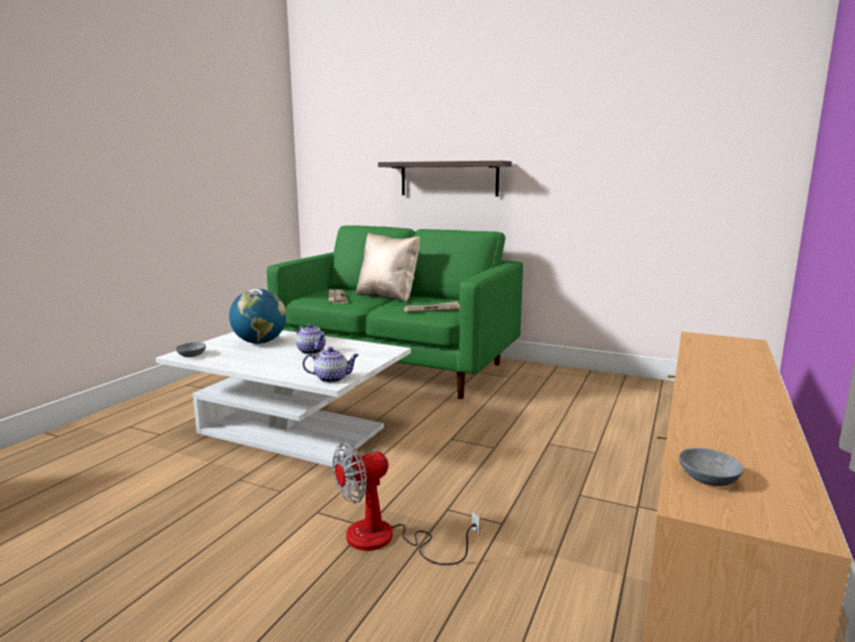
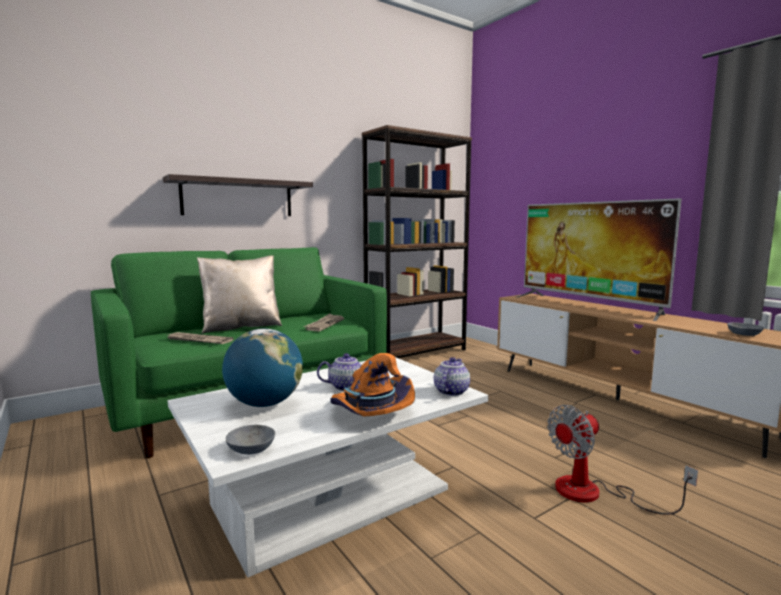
camera: 60 degrees left, 5 degrees down
fan [333,442,480,565] -> fan turned 60 degrees clockwise [547,405,698,515]
none -> orange hat [331,353,415,417]
none -> brown bookcase [362,125,472,358]
none -> television [516,198,682,321]

